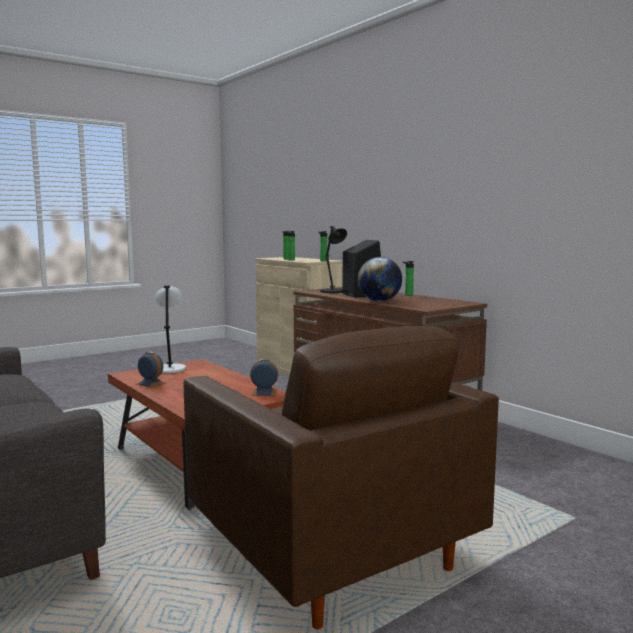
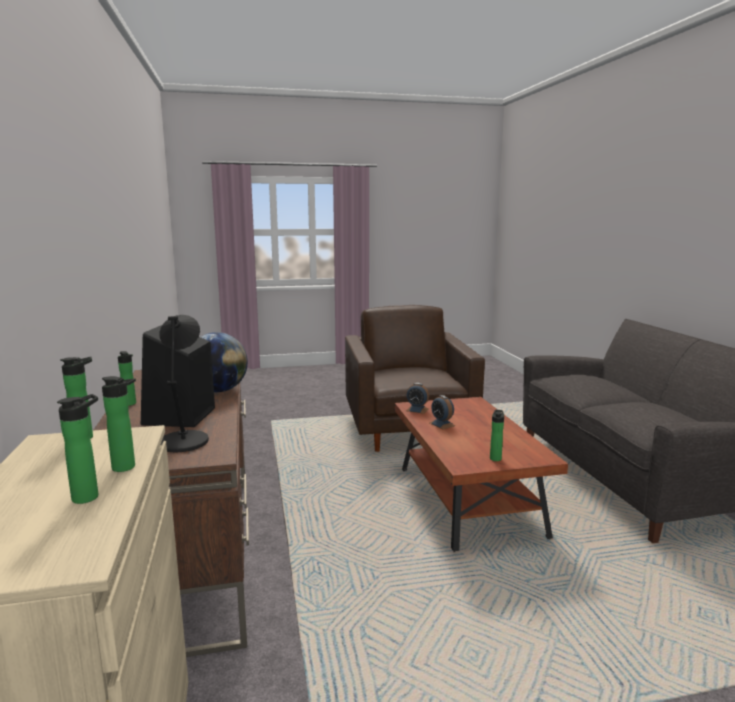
camera: 155 degrees left, 5 degrees up
alarm clock [136,352,166,388] -> alarm clock moved to [430,395,455,429]
grey table lamp [155,286,186,373] -> bottle [490,410,504,461]

